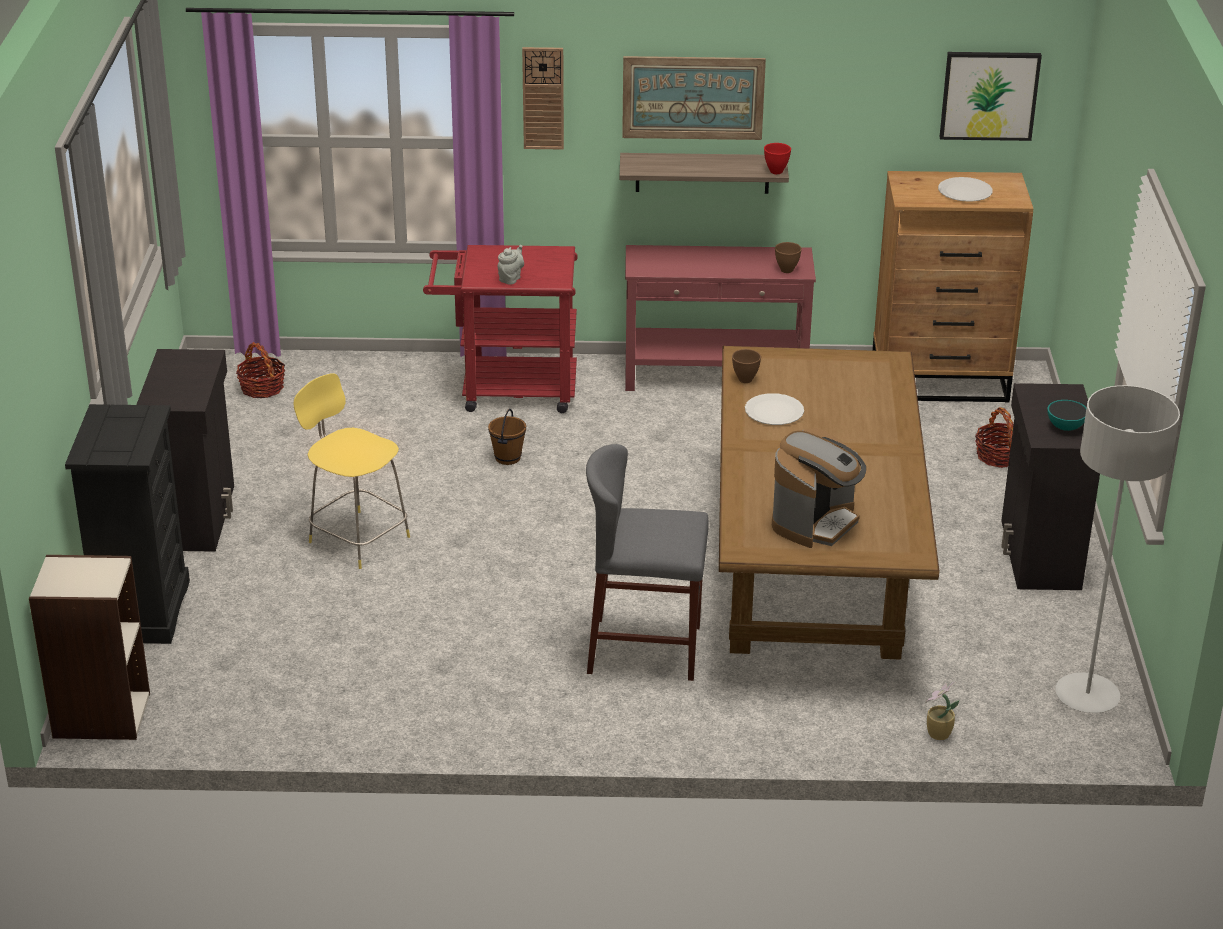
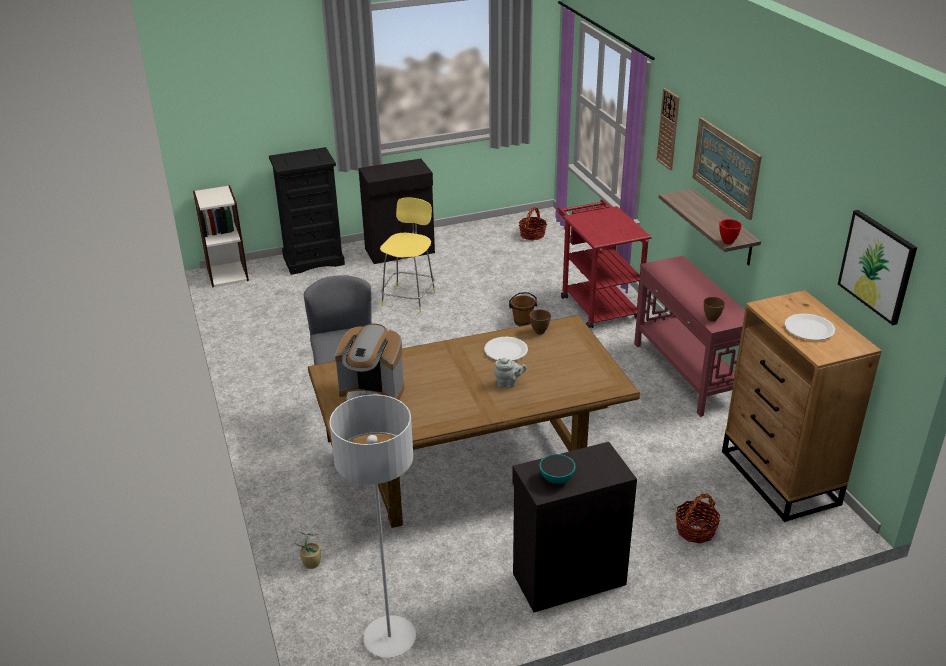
camera: 70 degrees right, 0 degrees up
grey teapot [498,245,524,285] -> grey teapot moved to [494,358,527,387]

